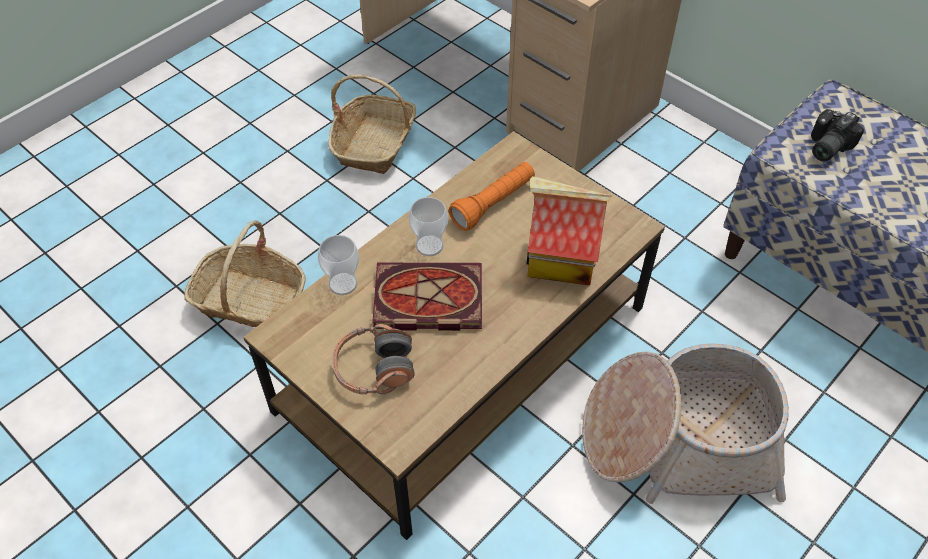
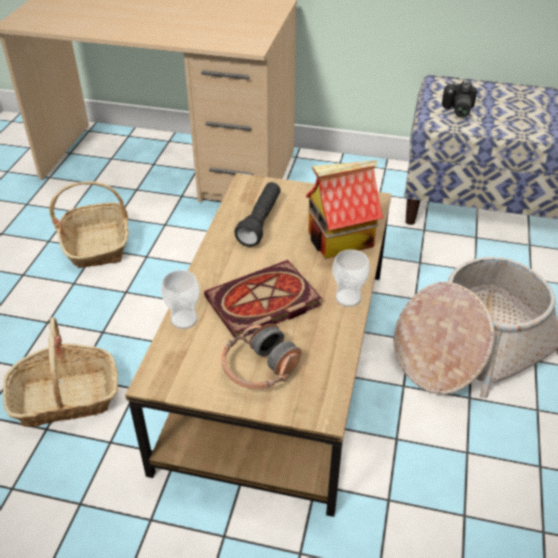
camera: 30 degrees left, 10 degrees down
cup [409,197,448,256] -> cup moved to [333,249,370,307]
orange flashlight [449,162,535,231] -> black flashlight [234,182,281,247]

